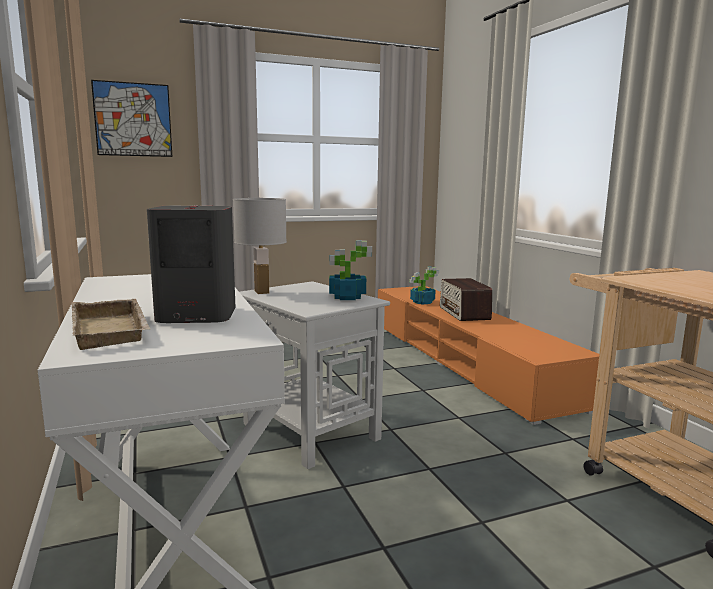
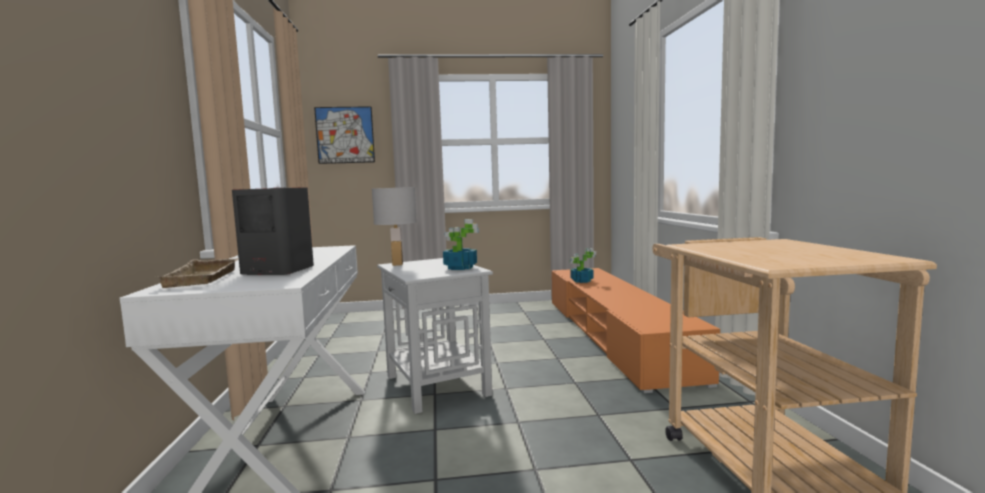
camera: 15 degrees right, 5 degrees down
radio [440,278,492,321] -> none

